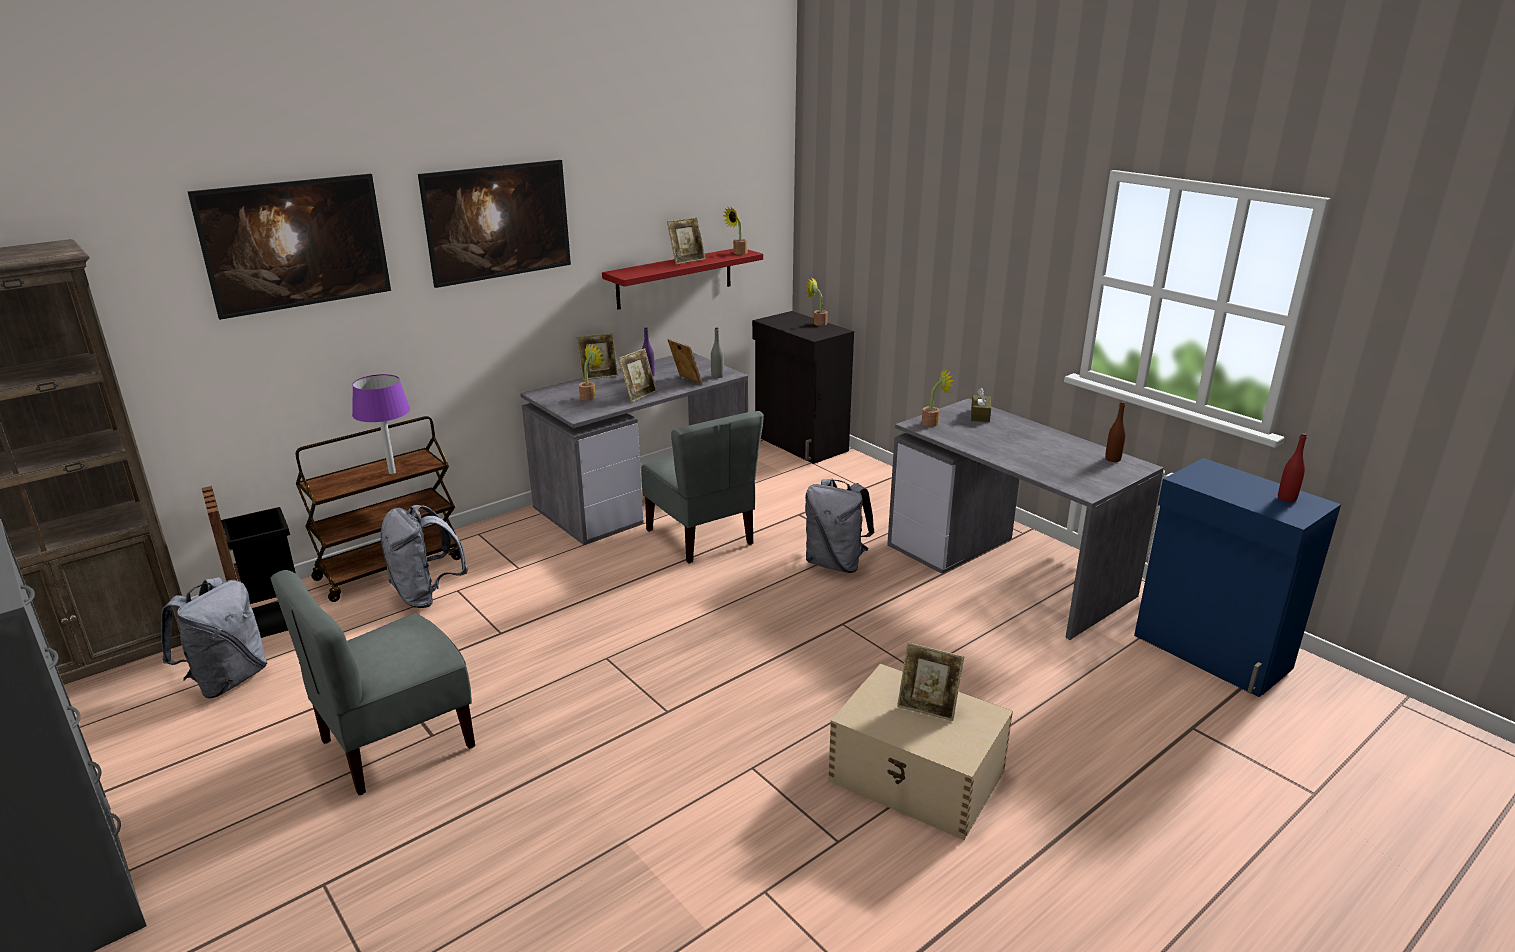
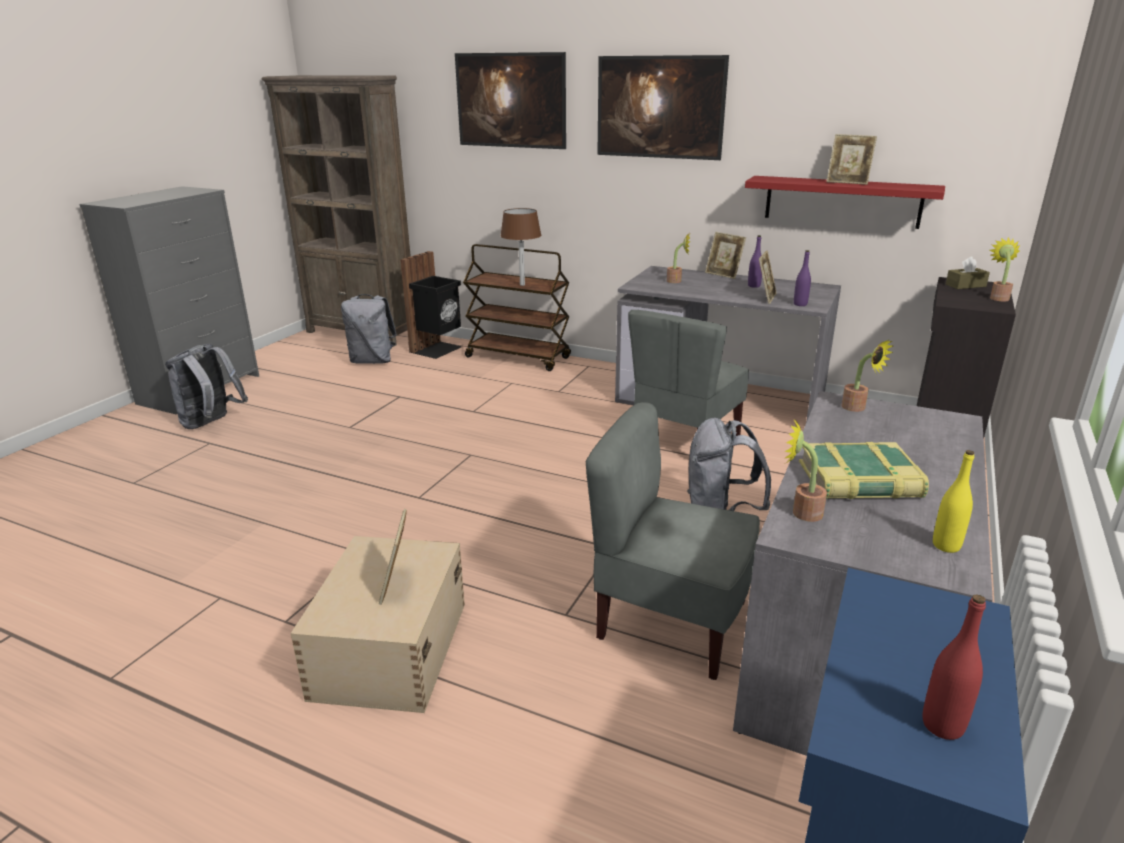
camera: 65 degrees right, 0 degrees up
grey chair [270,570,475,795] -> grey chair moved to [586,402,760,680]
purple table lamp [352,374,410,474] -> brown table lamp [500,208,541,286]
grey backpack [381,505,468,608] -> grey backpack moved to [165,344,248,429]
picture frame [618,348,657,403] -> none
grey bottle [711,328,724,378] -> purple bottle [794,250,811,306]
potted plant [723,206,747,255] -> potted plant moved to [784,419,827,522]
brown tissue box [971,388,991,422] -> brown tissue box moved to [946,256,990,289]
brown bottle [1105,402,1126,462] -> yellow bottle [933,450,974,553]
none -> book [799,442,929,499]

